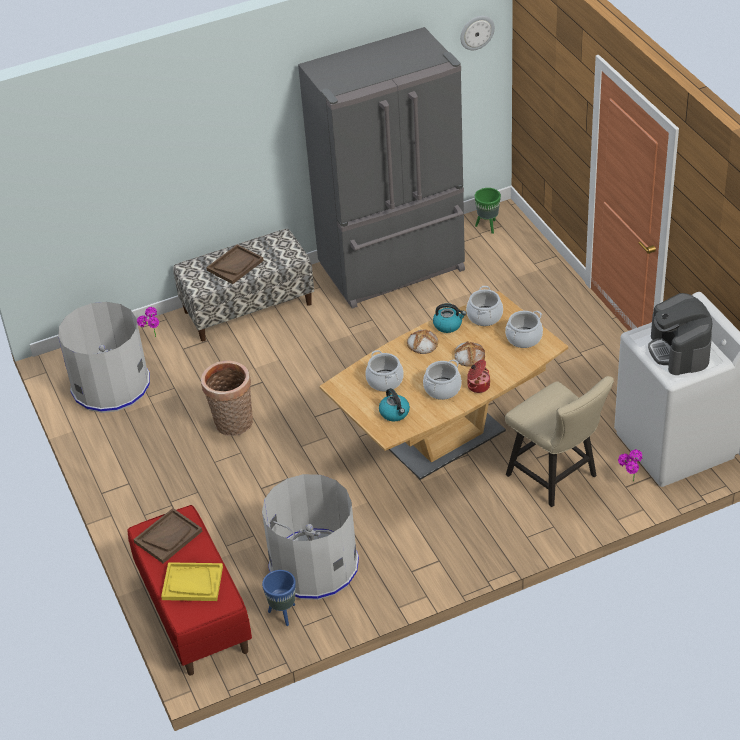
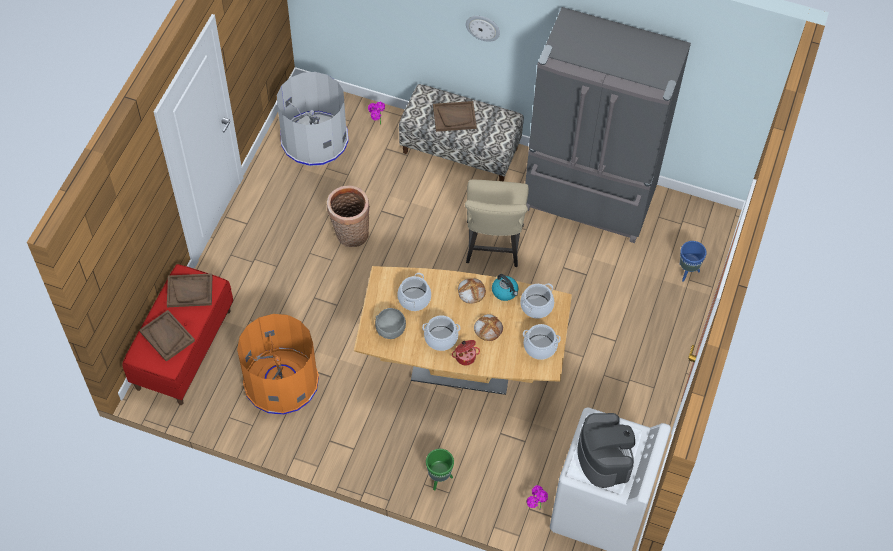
camera: 40 degrees right, 15 degrees up
yellow tray [161,562,223,601] -> brown tray [139,310,195,362]
grey trash can [262,474,359,600] -> orange trash can [237,314,319,415]
blue planter [262,570,296,626] -> blue planter moved to [679,241,707,282]
kettle [379,388,410,421] -> grey bowl [375,308,406,339]
wall clock [460,16,495,50] -> wall clock moved to [466,16,500,42]
green planter [475,188,501,234] -> green planter moved to [426,449,454,490]
beige chair [505,376,614,507] -> beige chair moved to [465,179,529,267]
coffee machine [648,293,712,375] -> coffee machine turned 135 degrees clockwise [578,413,635,488]

